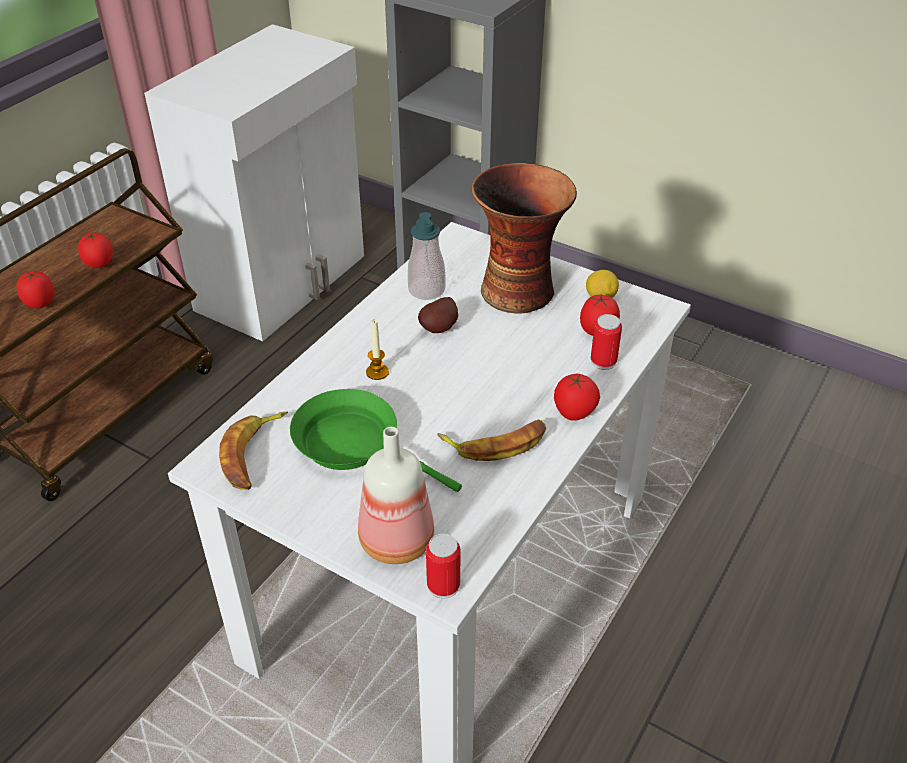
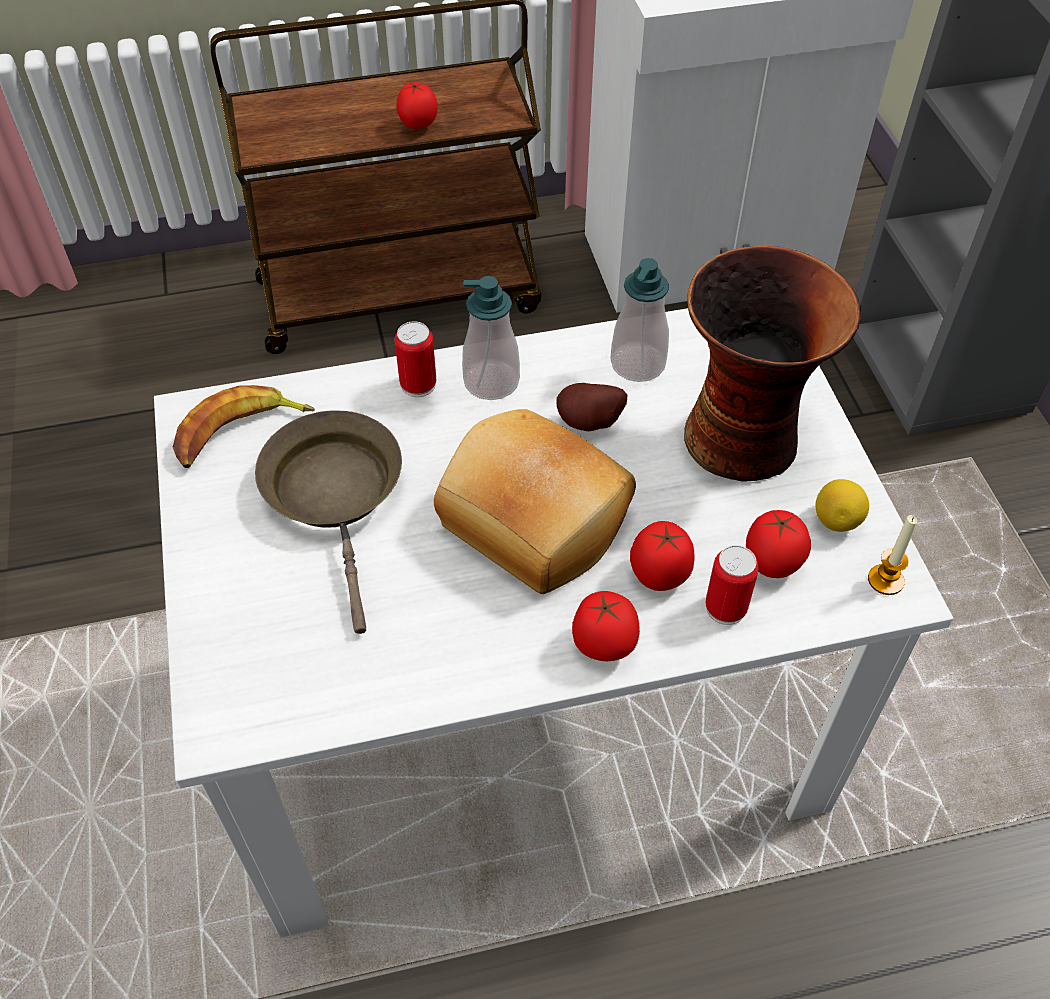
camera: 45 degrees right, 10 degrees up
tomato [17,271,55,309] -> tomato moved to [630,521,694,591]
green frying pan [290,389,462,492] -> brown frying pan [255,410,402,634]
bottle [358,427,434,564] -> none
candle [366,319,389,380] -> candle moved to [868,515,917,595]
can [426,534,460,599] -> can moved to [395,321,436,397]
banana [437,419,546,461] -> none
none -> bread [434,409,636,594]
none -> soap dispenser [462,276,520,400]

